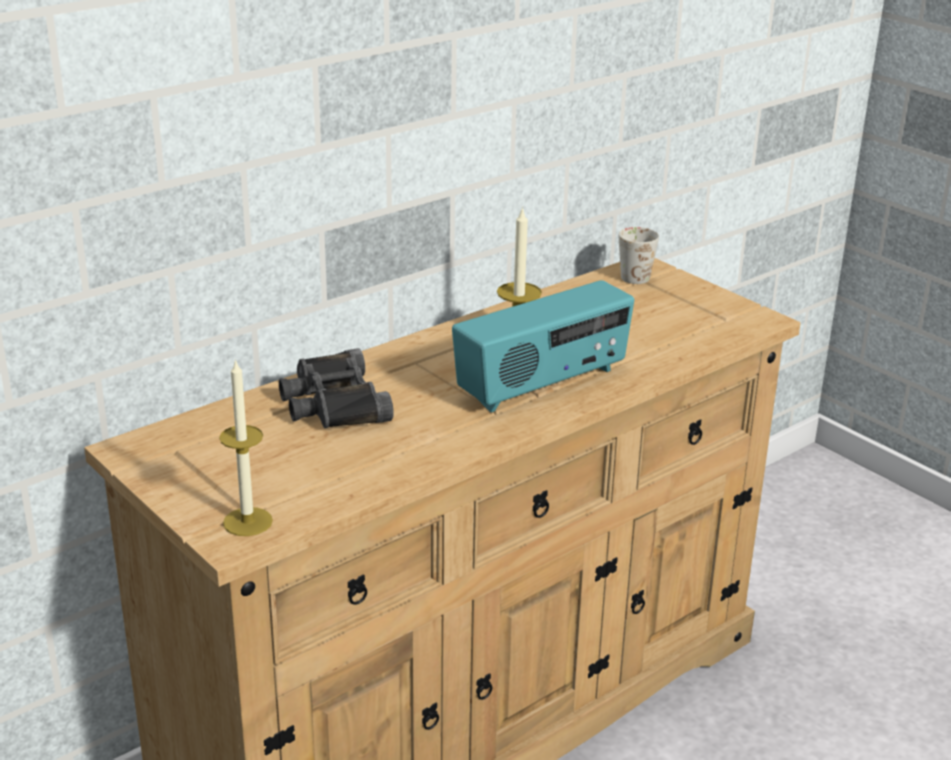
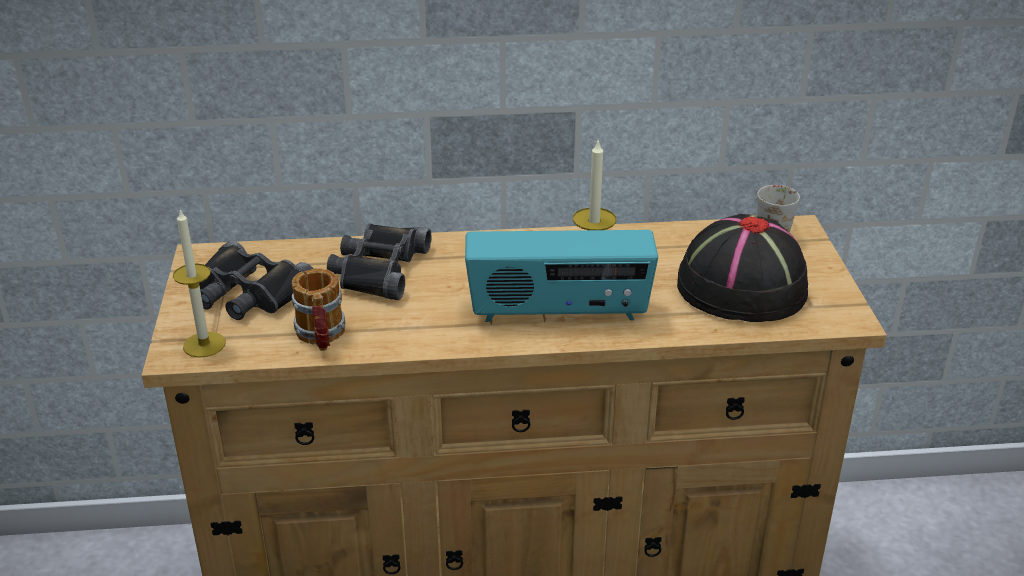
camera: 35 degrees right, 5 degrees up
none -> black binoculars [199,240,314,320]
none -> mug [292,269,345,351]
none -> black hat [677,214,808,322]

